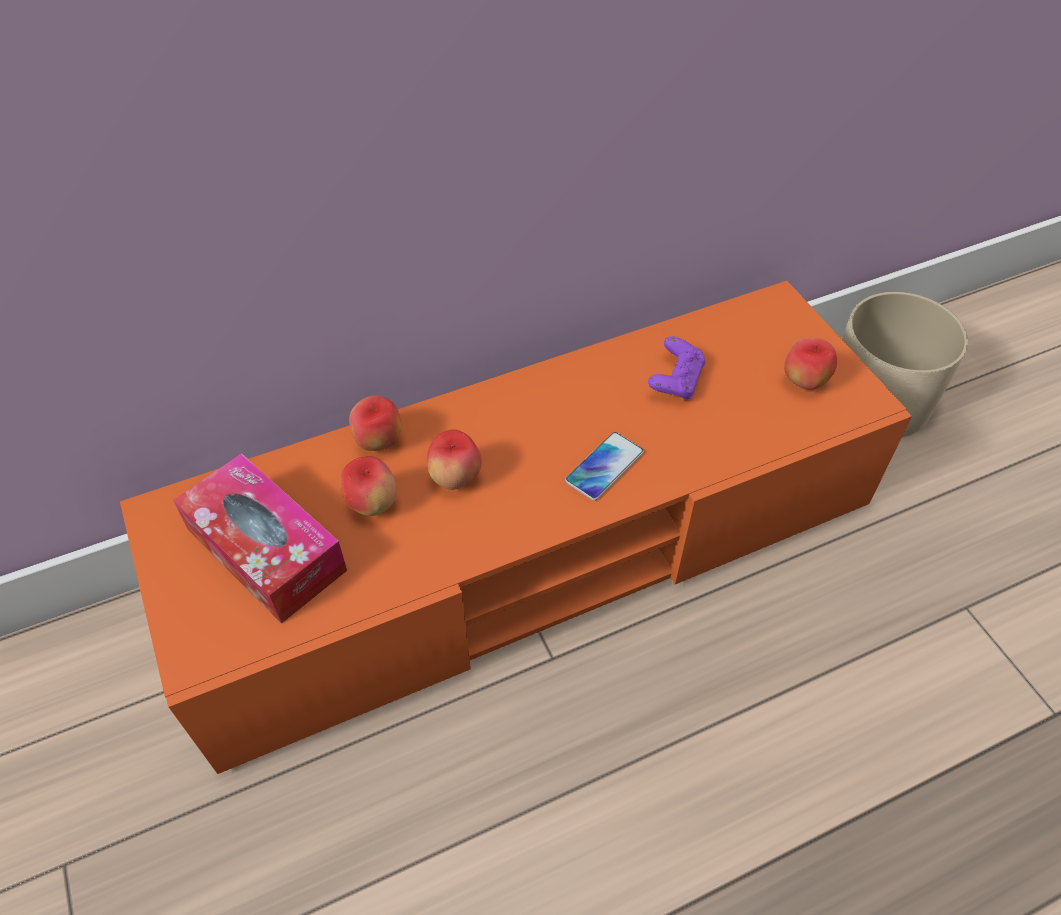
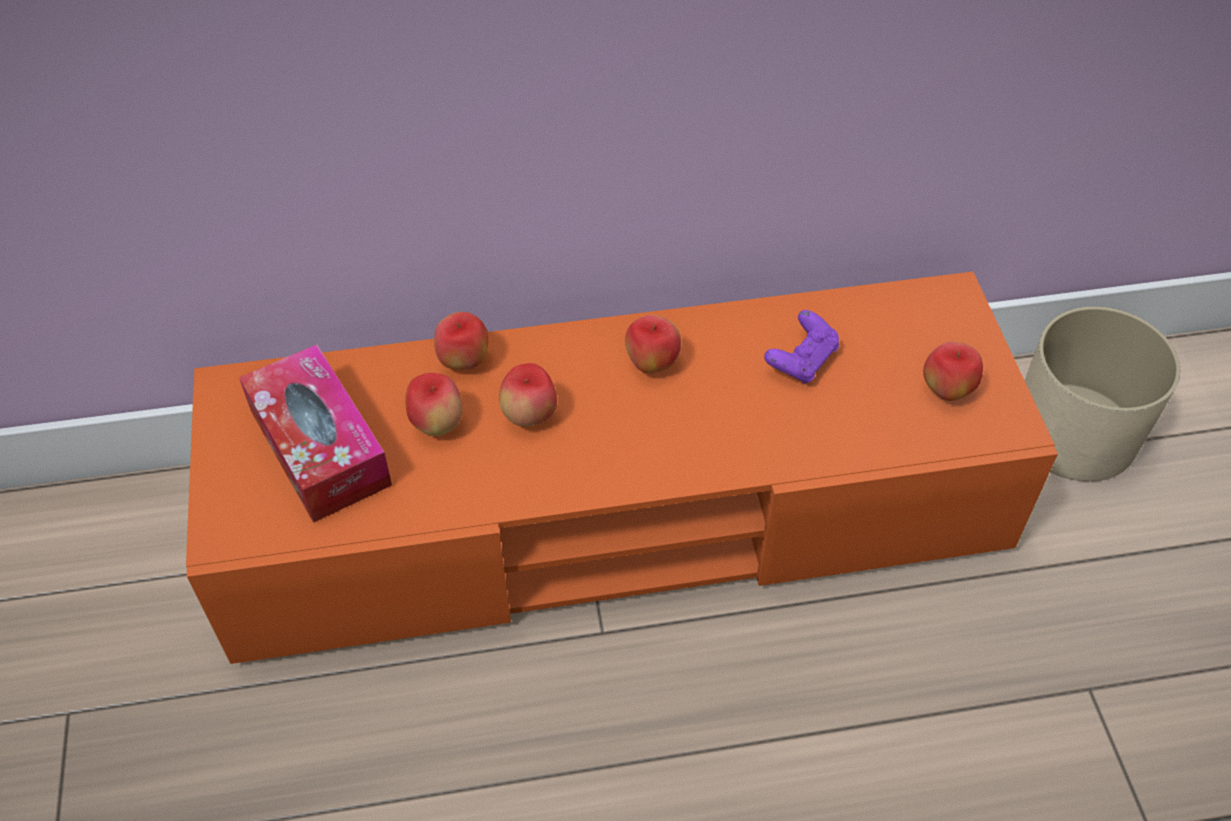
camera: 15 degrees right, 0 degrees up
phone [565,432,644,501] -> none
none -> apple [625,315,681,373]

